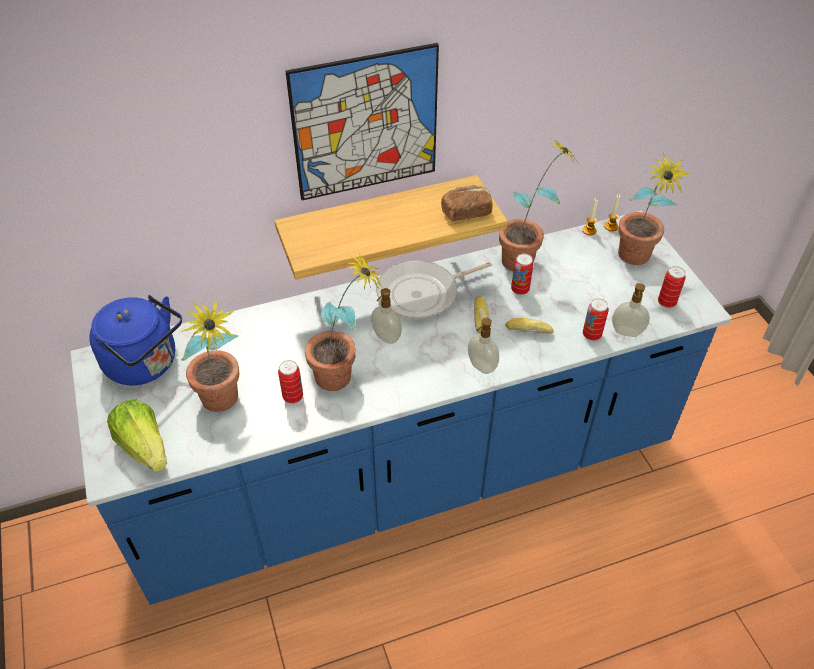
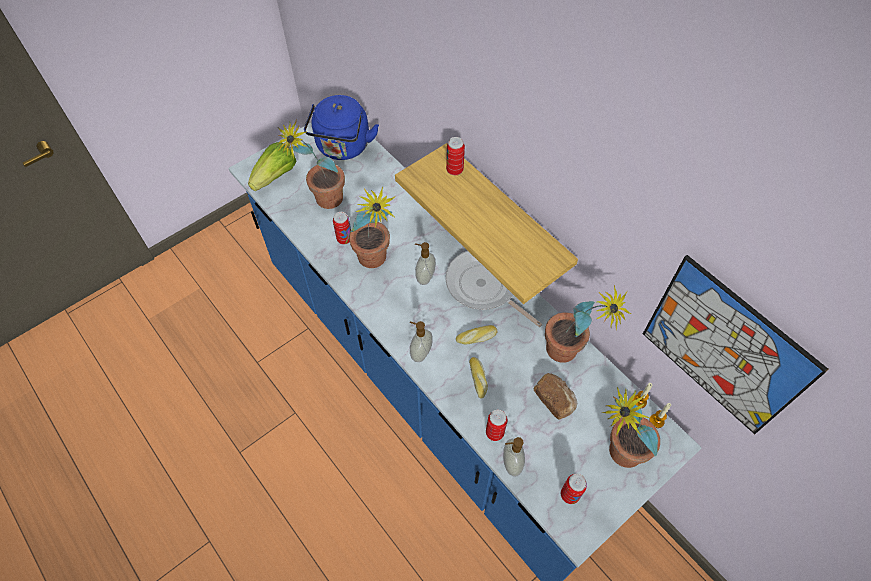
camera: 70 degrees right, 10 degrees up
picture [286,43,439,200] -> picture moved to [643,255,829,434]
bread [441,185,493,221] -> bread moved to [534,373,577,420]
can [511,254,534,295] -> can moved to [446,137,465,175]

